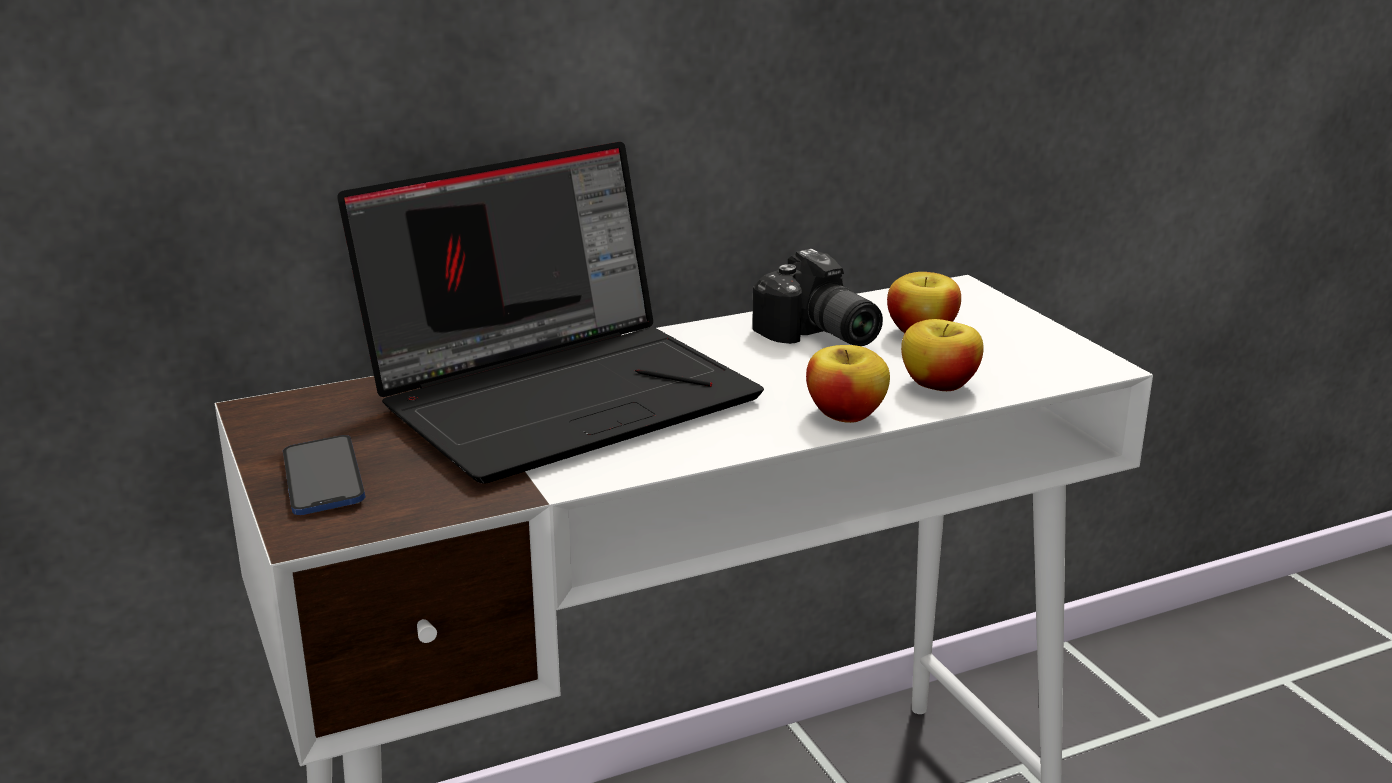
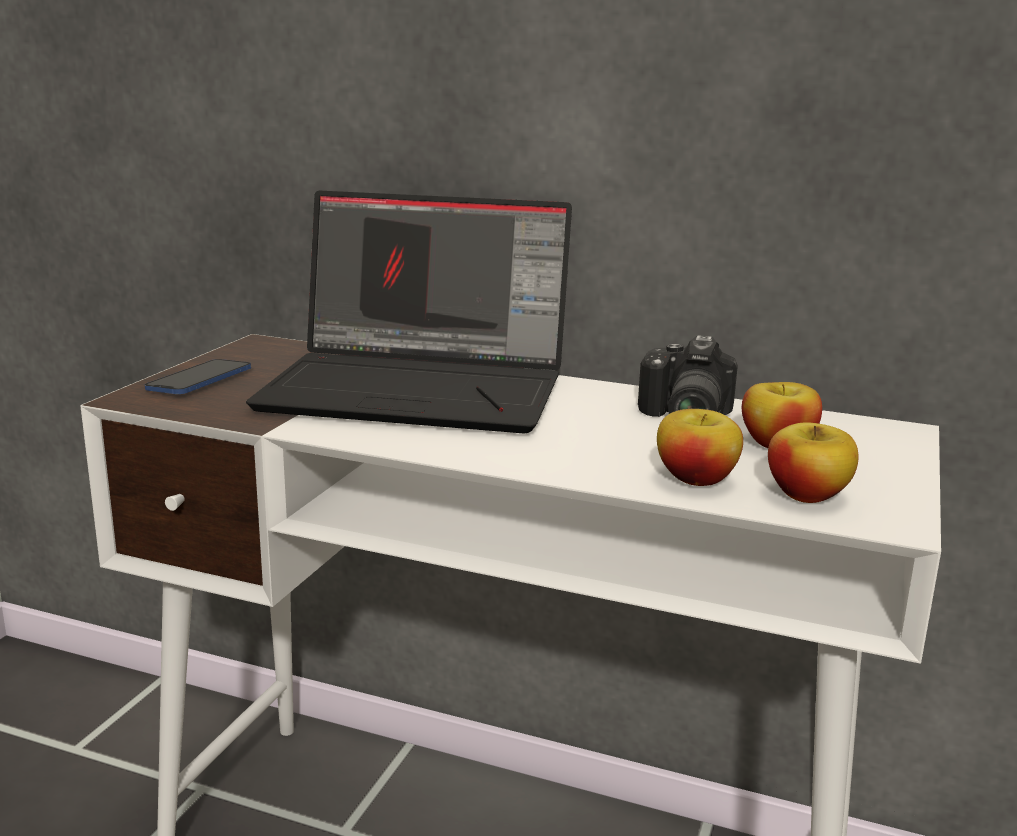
camera: 45 degrees right, 5 degrees down
apple [806,345,890,423] -> apple moved to [768,422,858,503]

